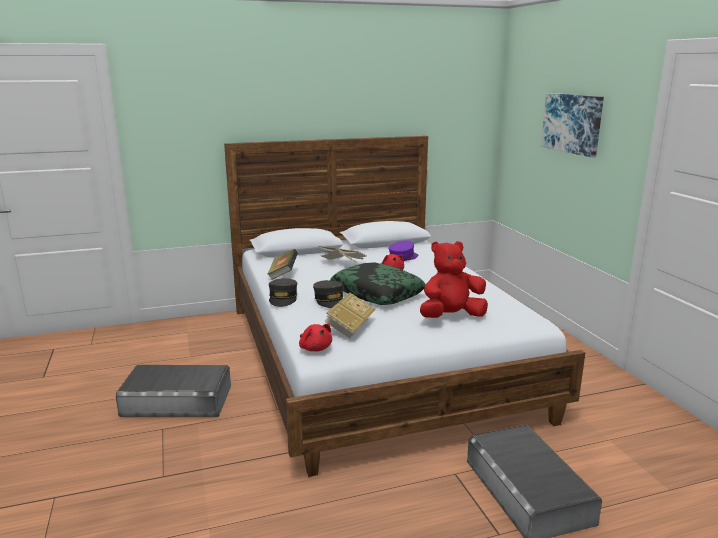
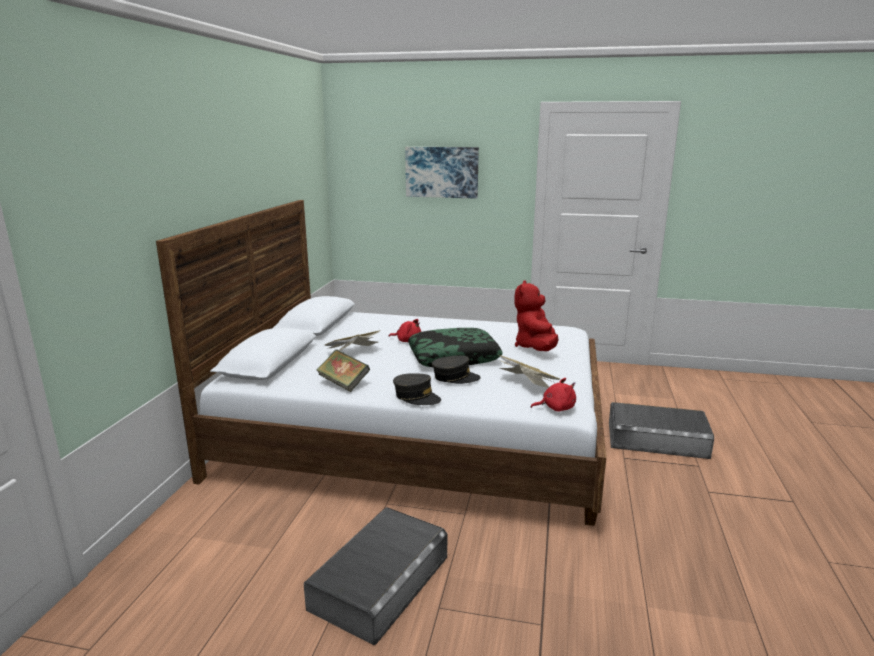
camera: 60 degrees left, 0 degrees up
purple cap [389,240,418,261] -> none

